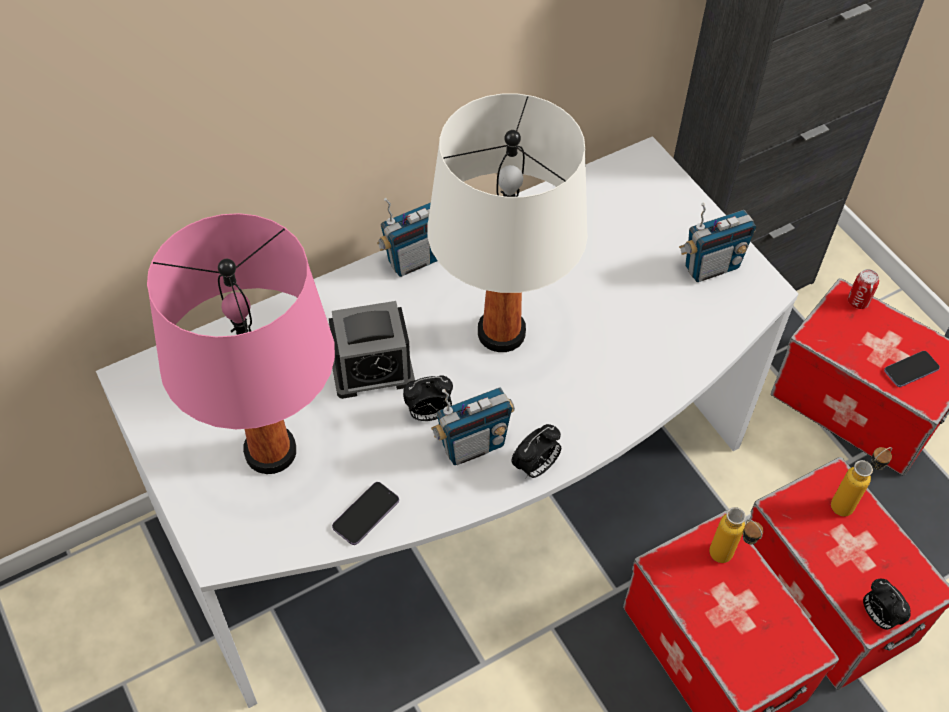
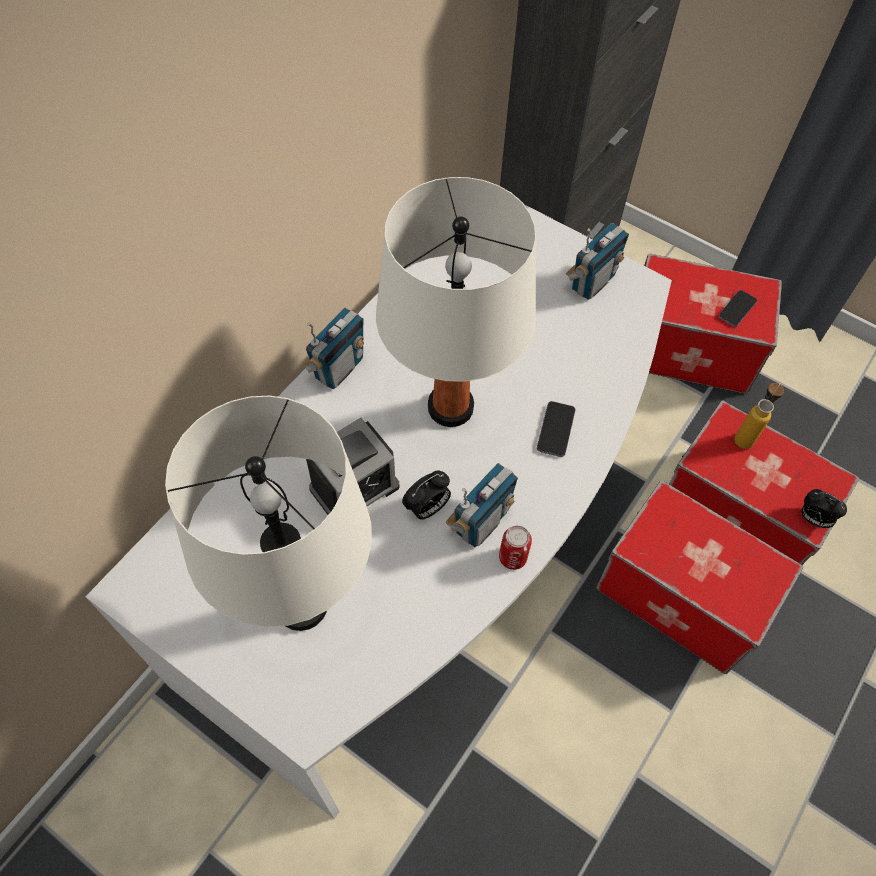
camera: 25 degrees left, 5 degrees up
pink table lamp [147,213,335,474] -> white table lamp [165,395,372,631]
phone [332,482,399,545] -> phone moved to [537,401,576,457]
alarm clock [511,424,561,479] -> none
bottle [709,507,763,563] -> none
can [848,269,879,309] -> can moved to [499,525,532,570]

